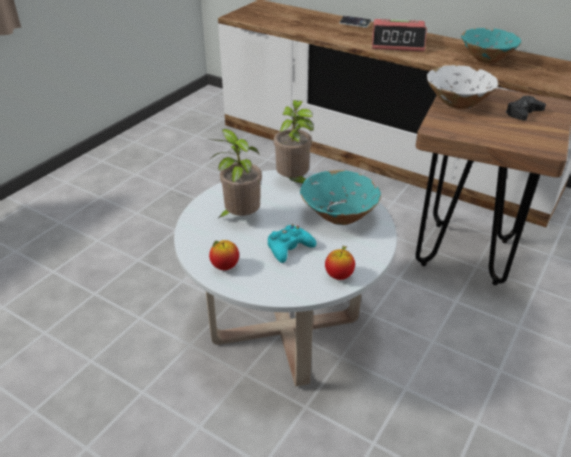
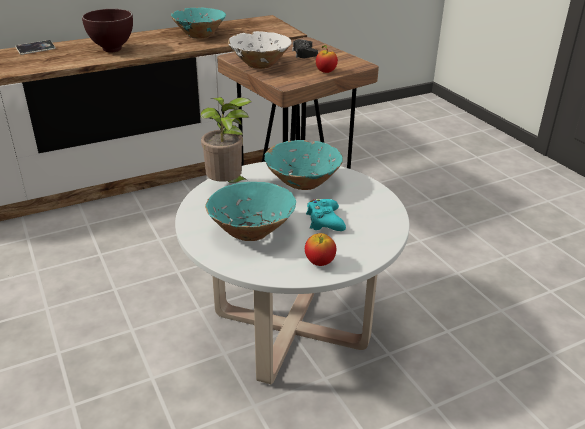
camera: 60 degrees left, 5 degrees down
potted plant [208,129,262,219] -> turquoise bowl [205,182,296,241]
apple [325,246,355,280] -> apple moved to [316,45,338,73]
alarm clock [372,19,427,51] -> brown bowl [82,9,133,53]

